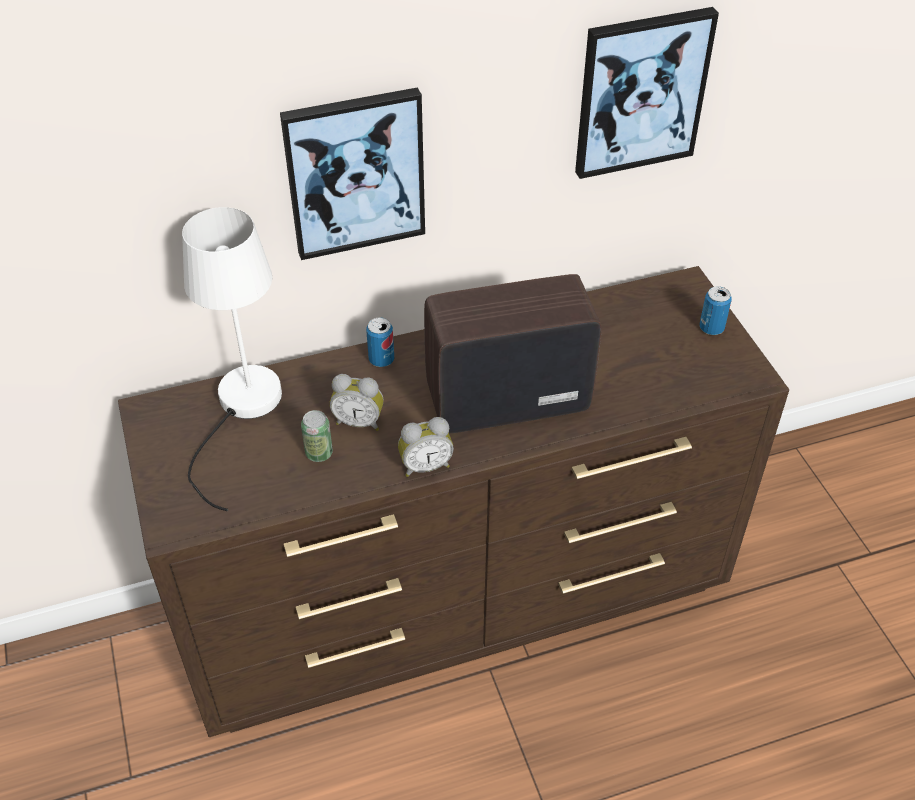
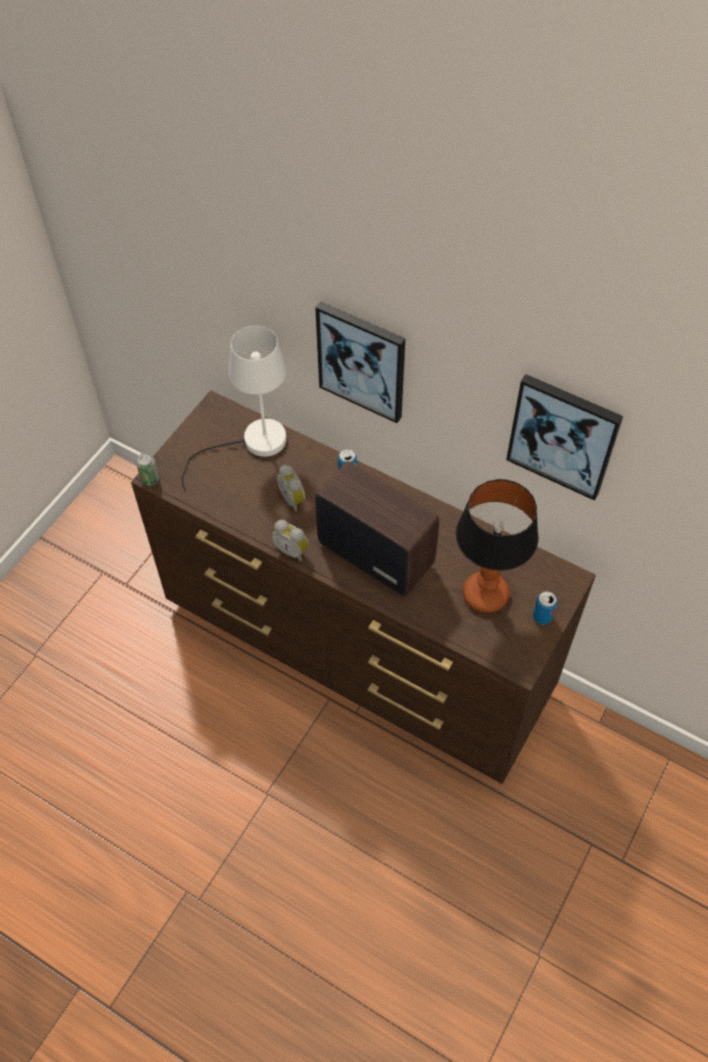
camera: 50 degrees right, 10 degrees up
can [301,410,333,462] -> can moved to [136,453,159,486]
none -> table lamp [456,479,539,613]

